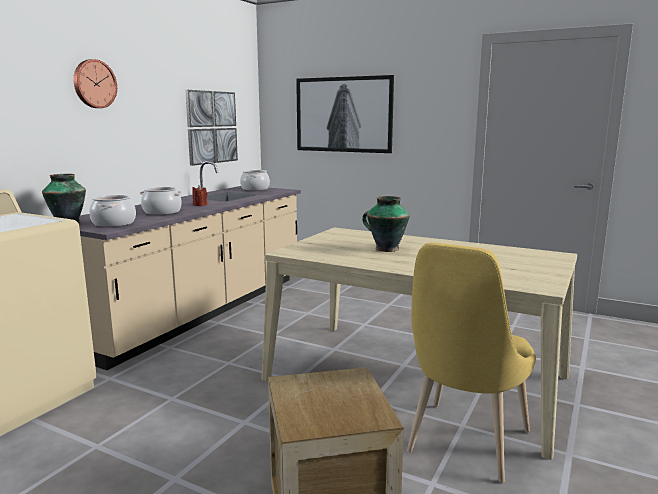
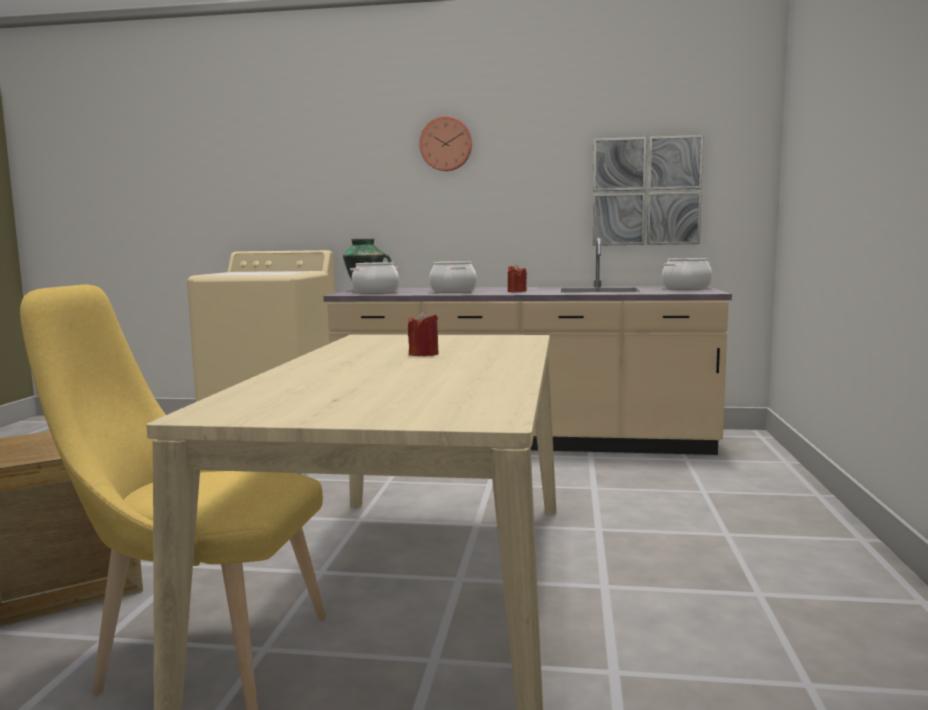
camera: 70 degrees right, 5 degrees down
picture [296,75,394,153] -> none
vase [362,196,410,252] -> red candle [408,311,439,356]

